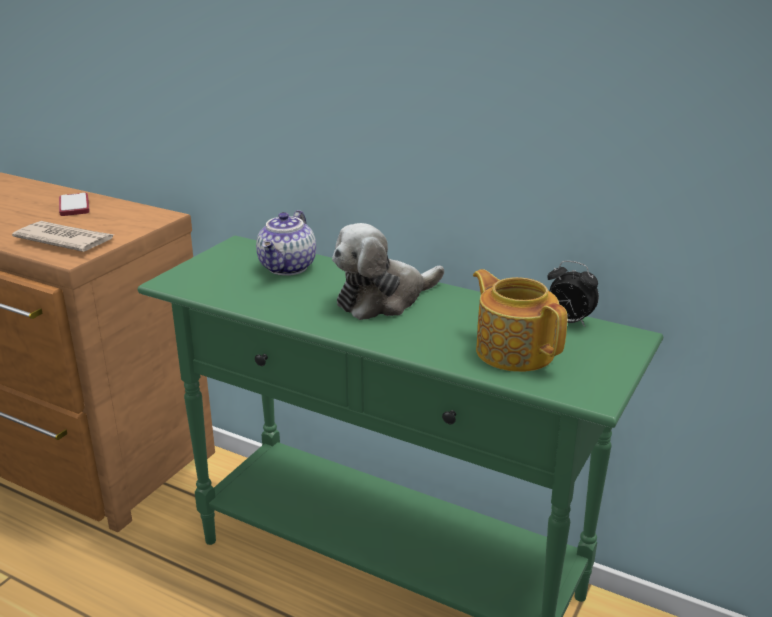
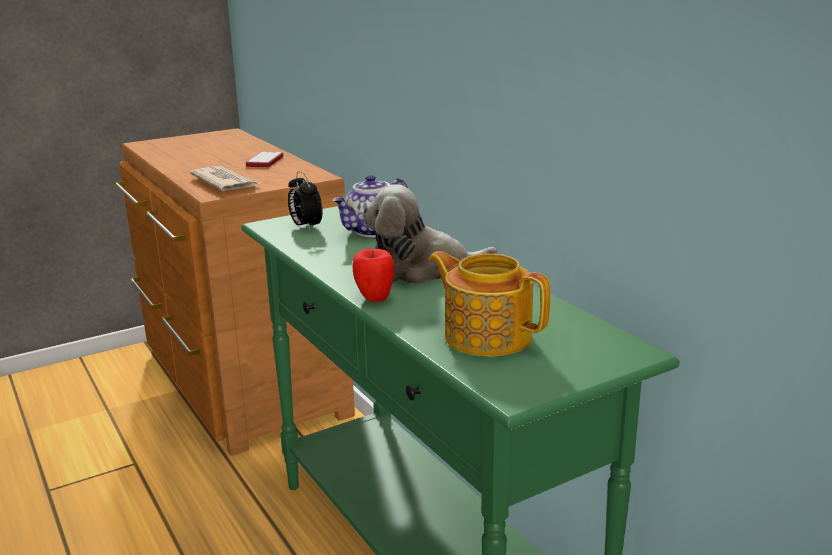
camera: 30 degrees right, 5 degrees down
teapot [473,269,568,372] -> teapot turned 45 degrees counterclockwise [429,251,550,357]
alarm clock [547,261,599,327] -> alarm clock moved to [288,171,323,231]
none -> apple [352,249,394,302]

